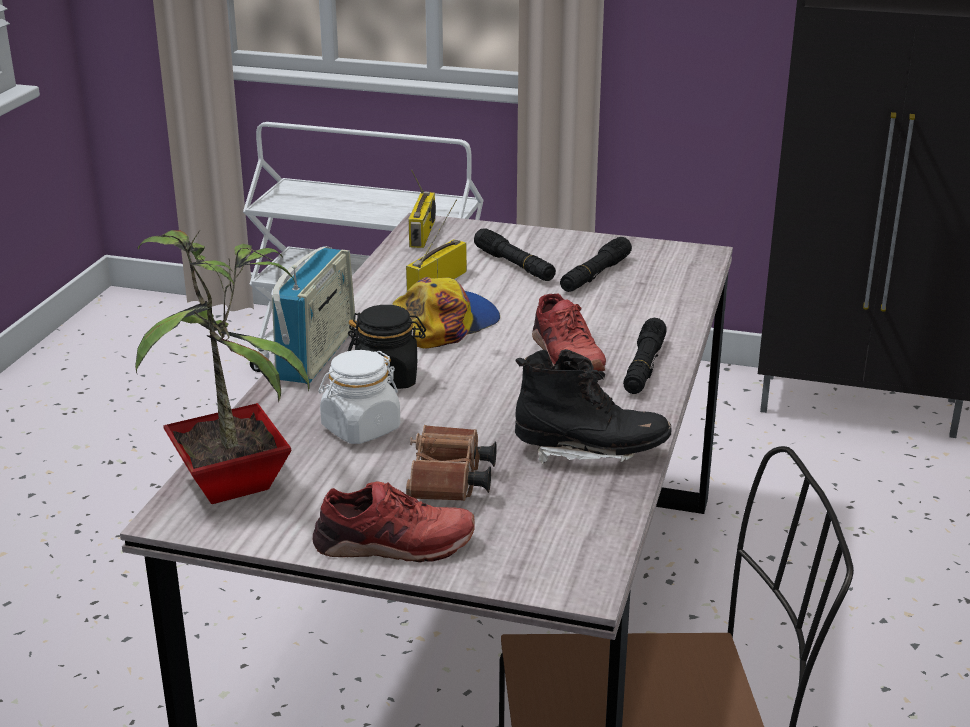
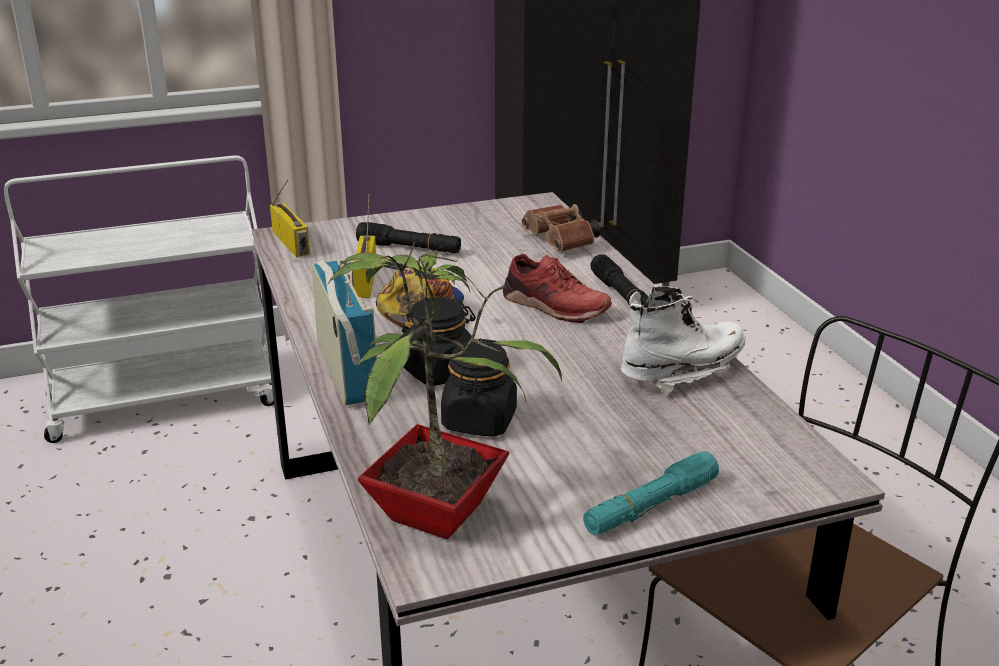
camera: 35 degrees left, 0 degrees up
red shoe [313,482,474,562] -> turquoise flashlight [583,452,719,535]
white jar [319,350,400,444] -> black jar [441,339,517,436]
brown binoculars [406,425,497,501] -> brown binoculars moved to [522,204,600,252]
black boot [515,349,672,465] -> white boot [621,285,746,396]
black flashlight [560,237,632,292] -> none

